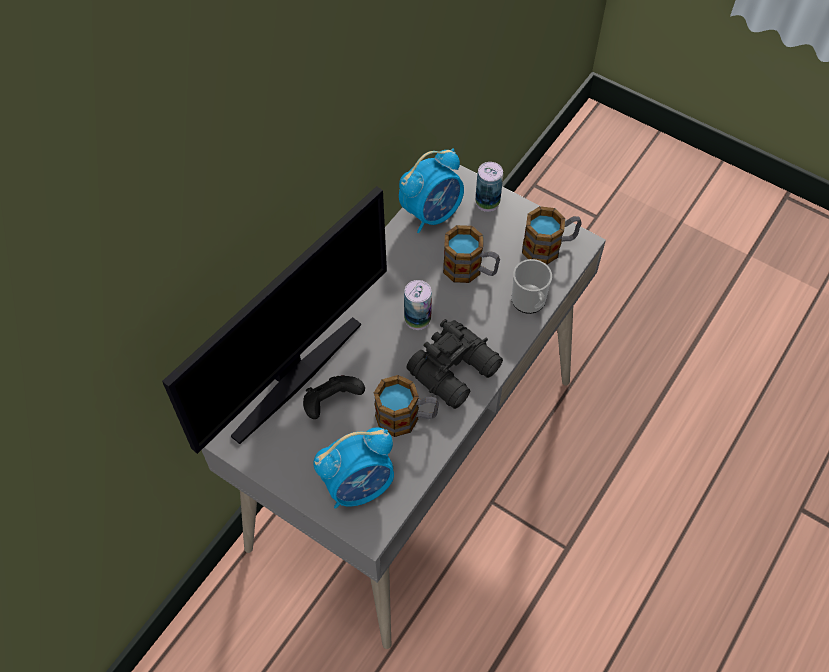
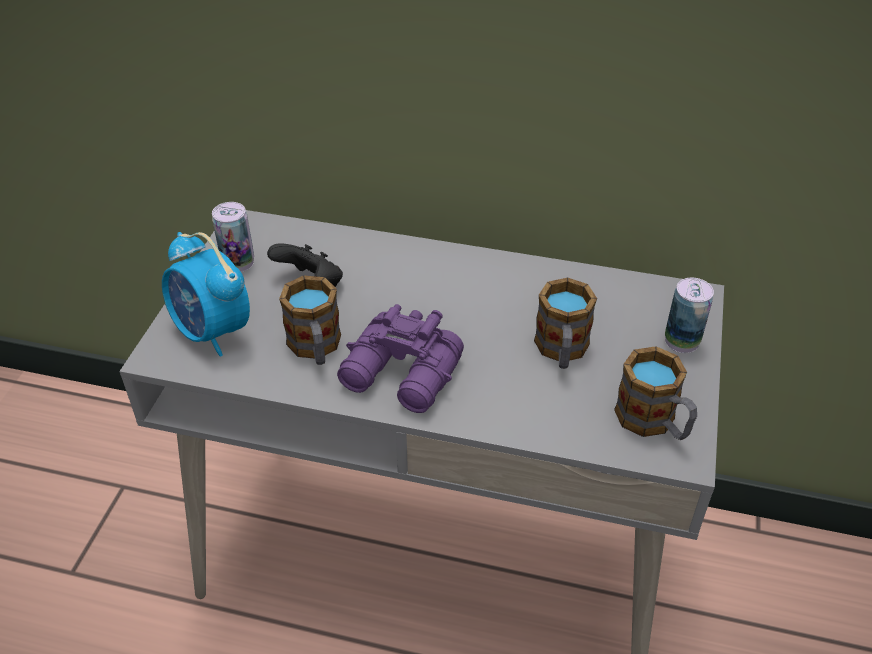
camera: 70 degrees right, 15 degrees down
monitor [162,186,387,454] -> none
alarm clock [399,148,464,233] -> none
can [404,280,432,330] -> can moved to [212,202,254,272]
black binoculars [406,319,503,409] -> purple binoculars [337,304,464,413]
mug [511,259,552,314] -> none

